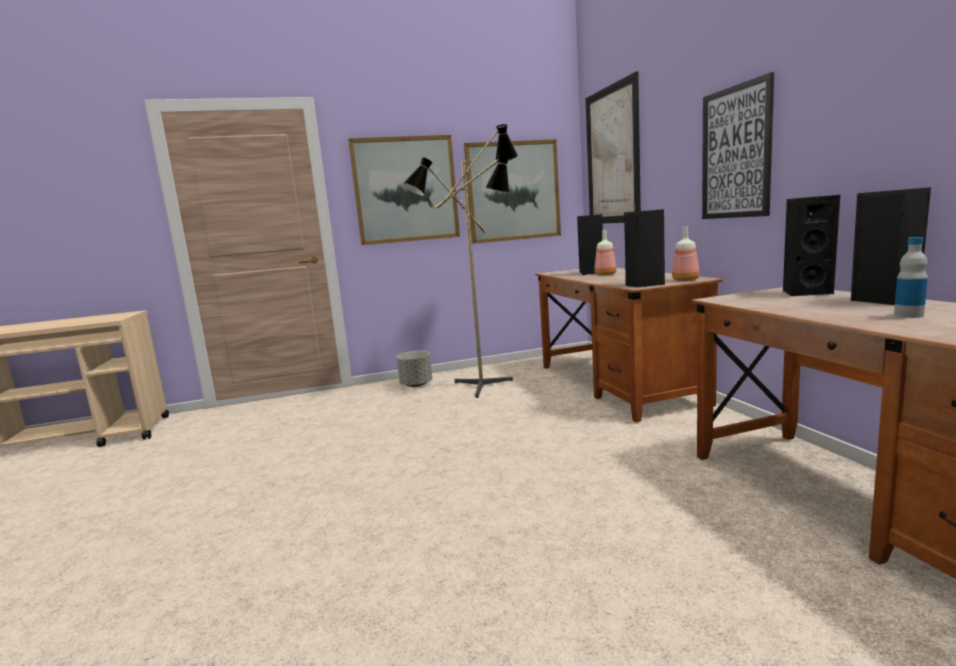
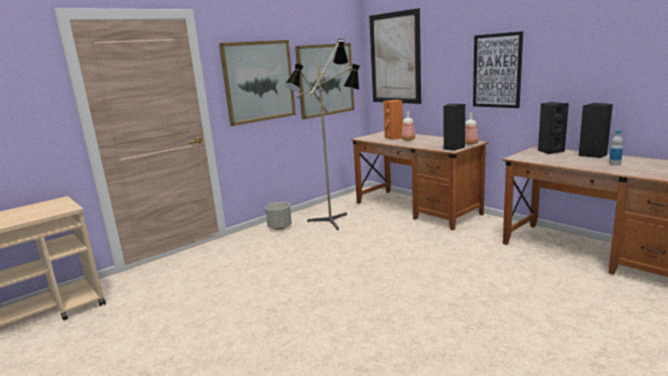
camera: 25 degrees left, 5 degrees up
black speaker [577,214,603,275] -> orange speaker [383,99,403,140]

